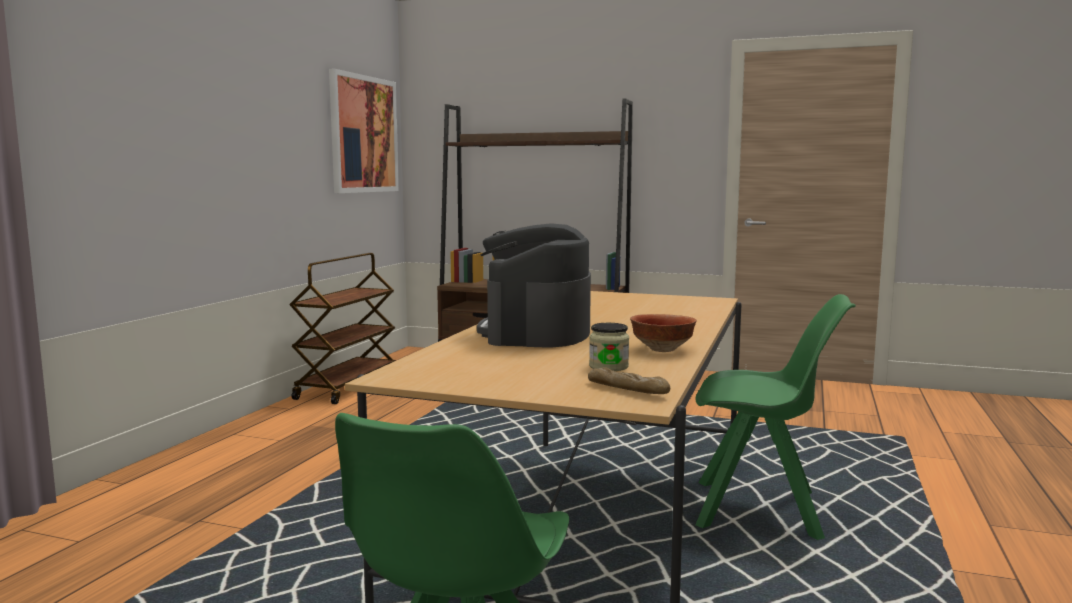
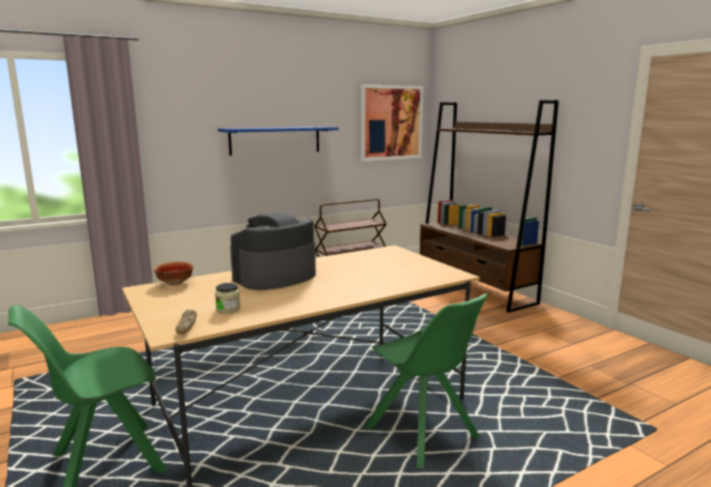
camera: 40 degrees right, 5 degrees up
bowl [630,314,697,352] -> bowl moved to [153,262,194,286]
none -> blue shelf [218,127,339,156]

